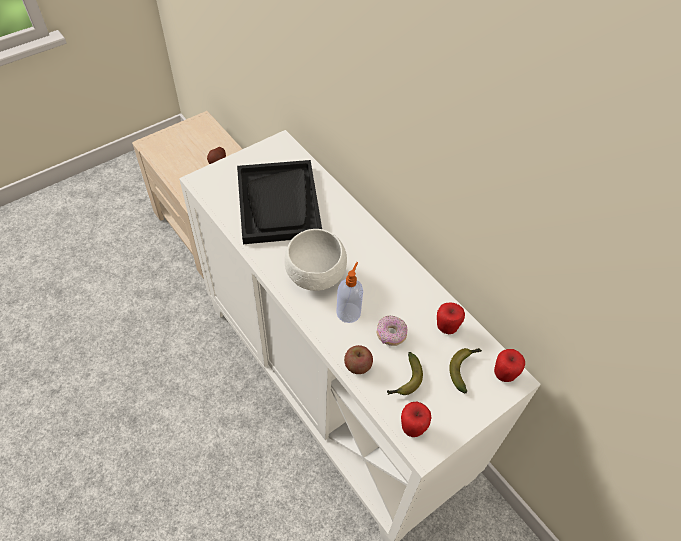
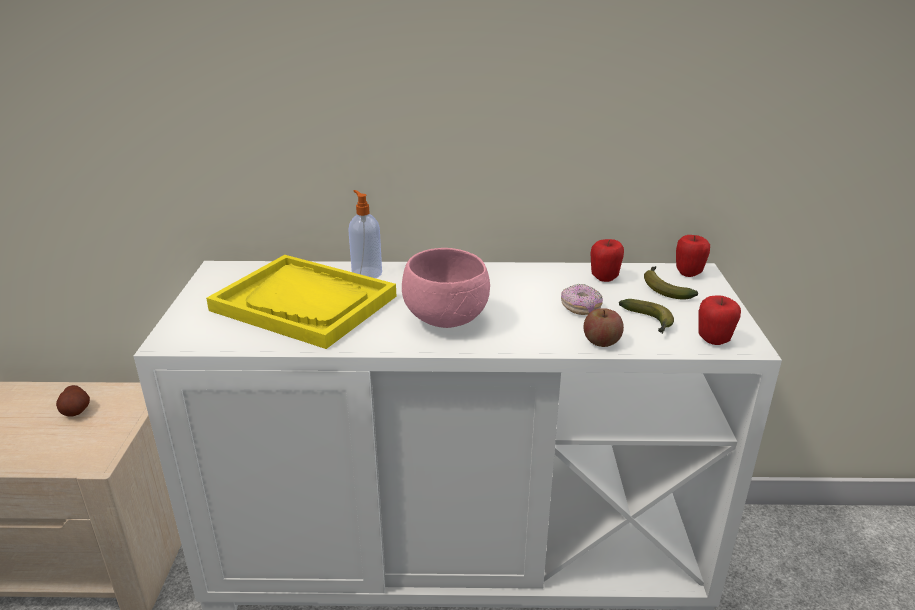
camera: 50 degrees left, 25 degrees down
black tray [237,160,322,244] -> yellow tray [206,255,397,349]
white bowl [284,229,347,291] -> pink bowl [402,248,490,328]
soap dispenser [336,262,363,323] -> soap dispenser moved to [348,190,382,278]

